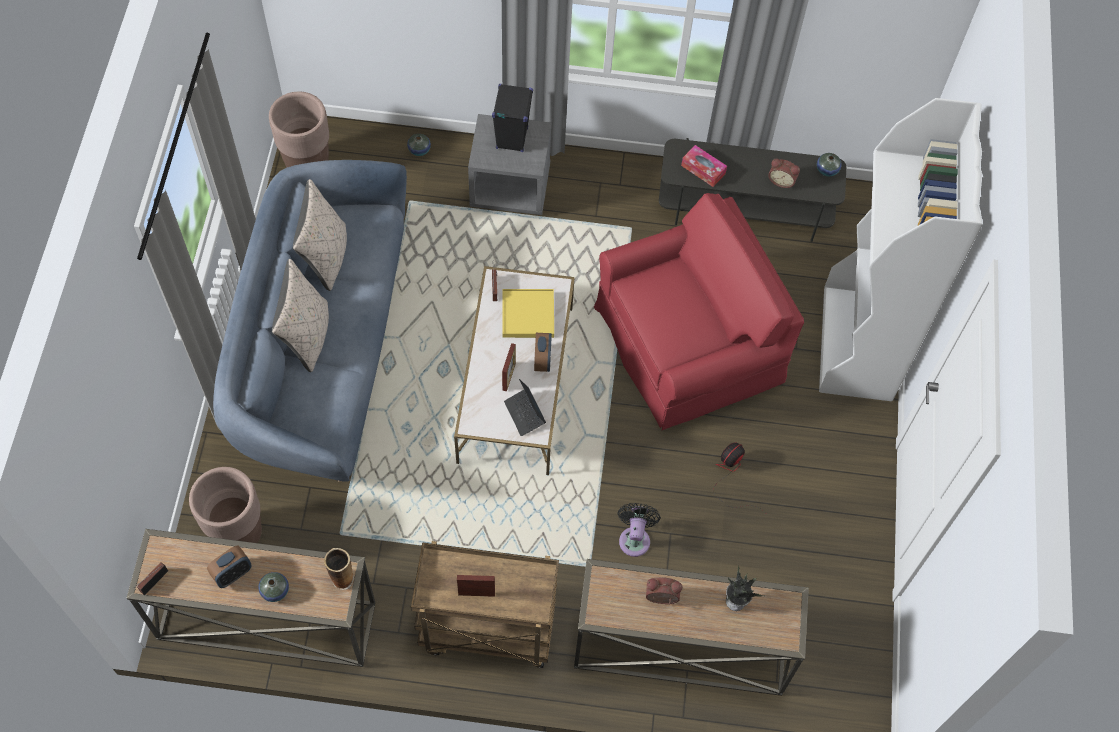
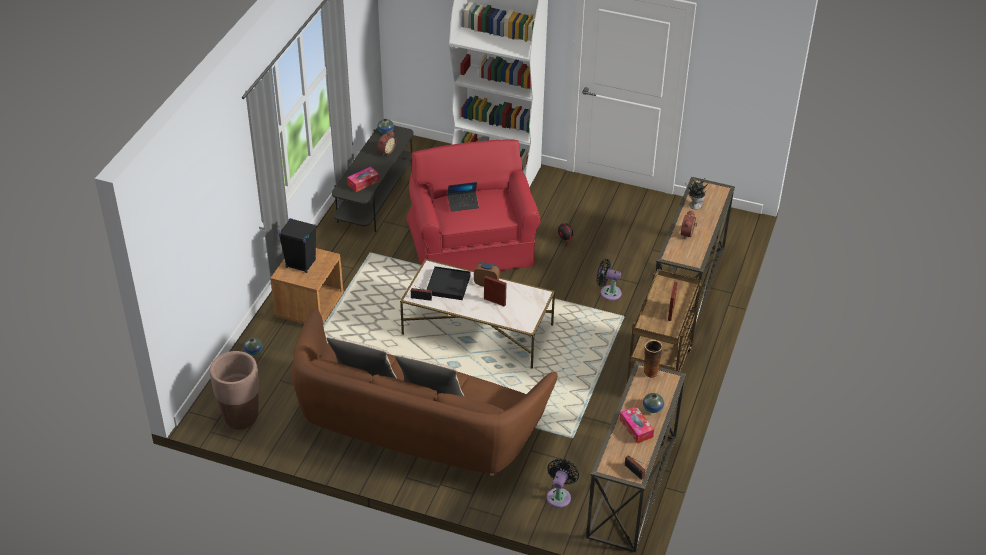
camera: 75 degrees left, 20 degrees down
brown planter [189,467,262,543] -> black fan [547,459,579,508]
alarm clock [207,546,252,588] -> tissue box [620,406,654,444]
blue sofa [213,160,407,482] -> brown sofa [292,309,558,476]
grey nightstand [468,114,552,215] -> brown nightstand [271,248,344,324]
yellow tray [502,289,554,338] -> black tray [426,266,471,300]
laptop [504,379,546,436] -> laptop moved to [448,182,479,212]

